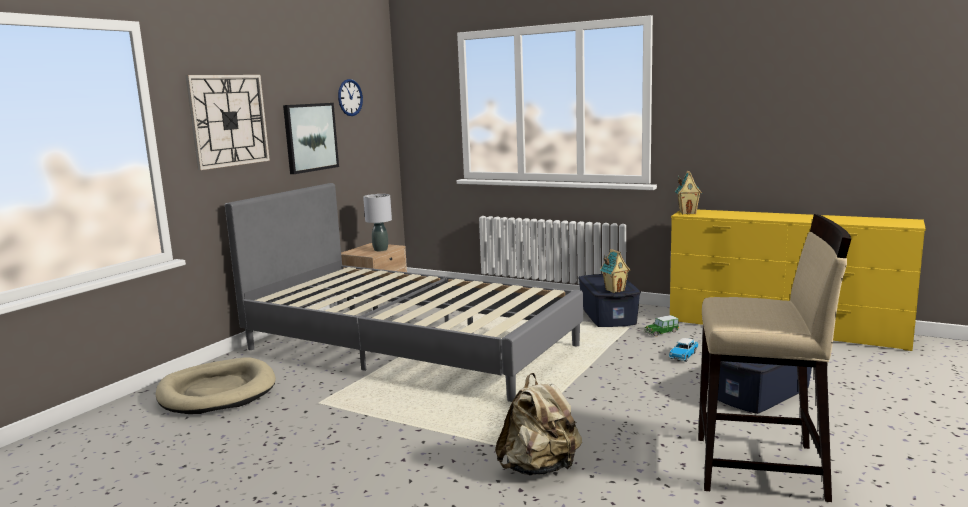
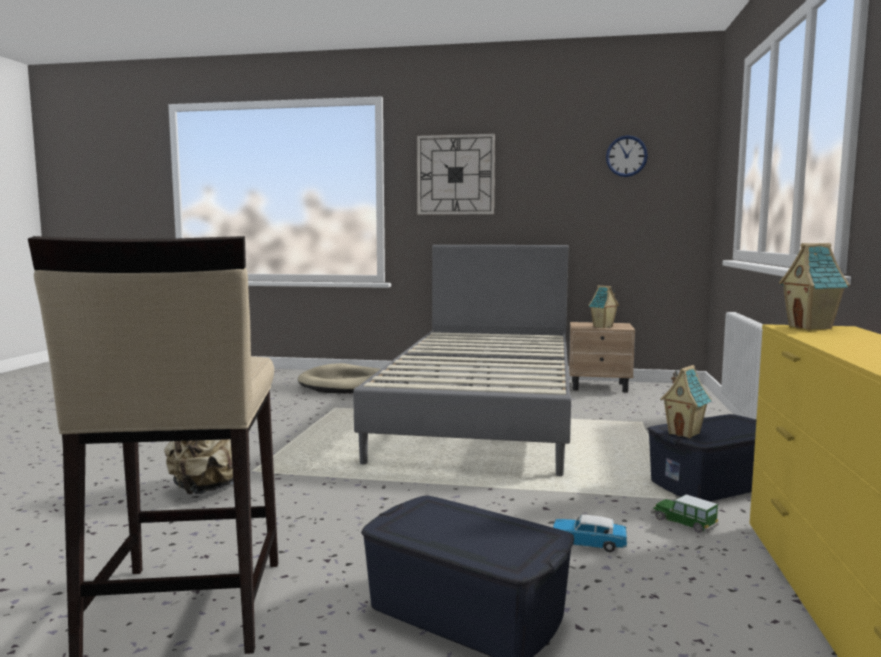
camera: 70 degrees right, 5 degrees down
picture [283,103,339,174] -> none
grey table lamp [363,194,392,251] -> toy house [588,285,619,328]

